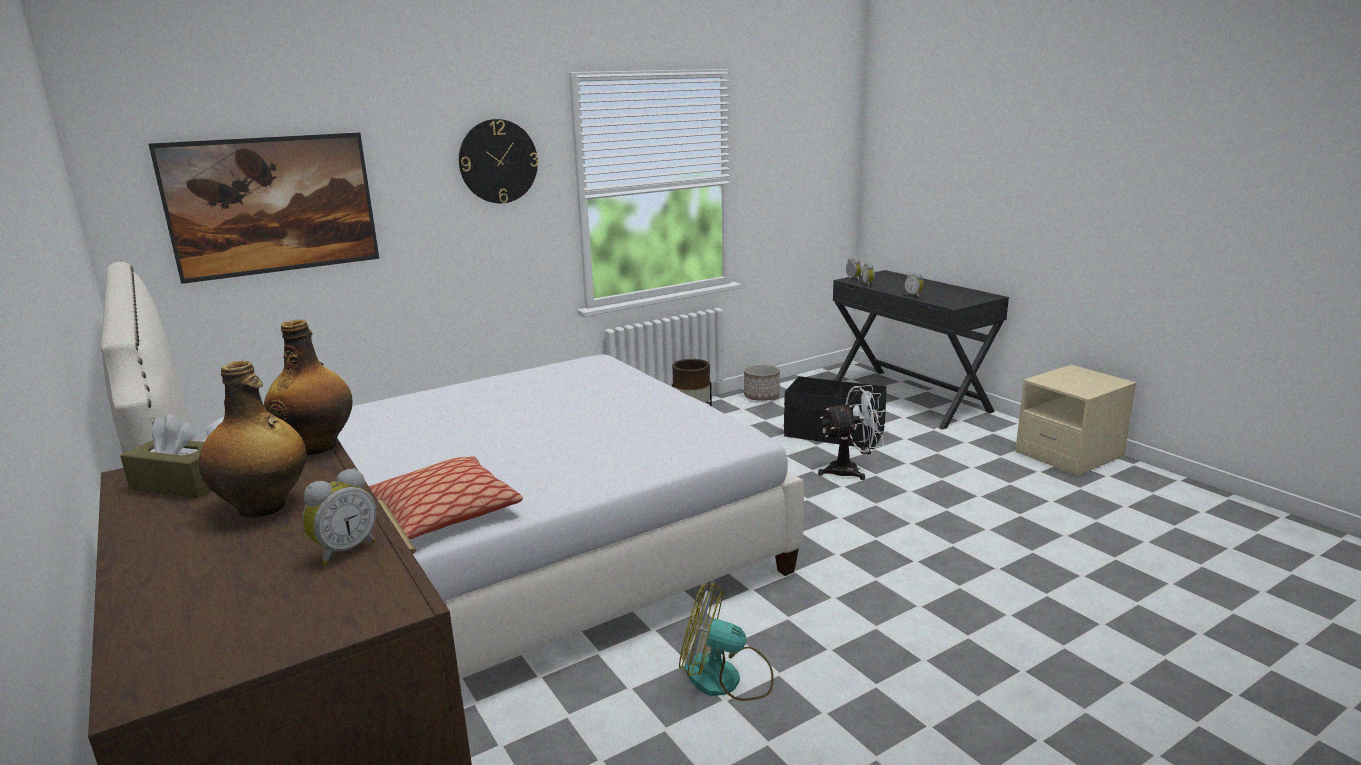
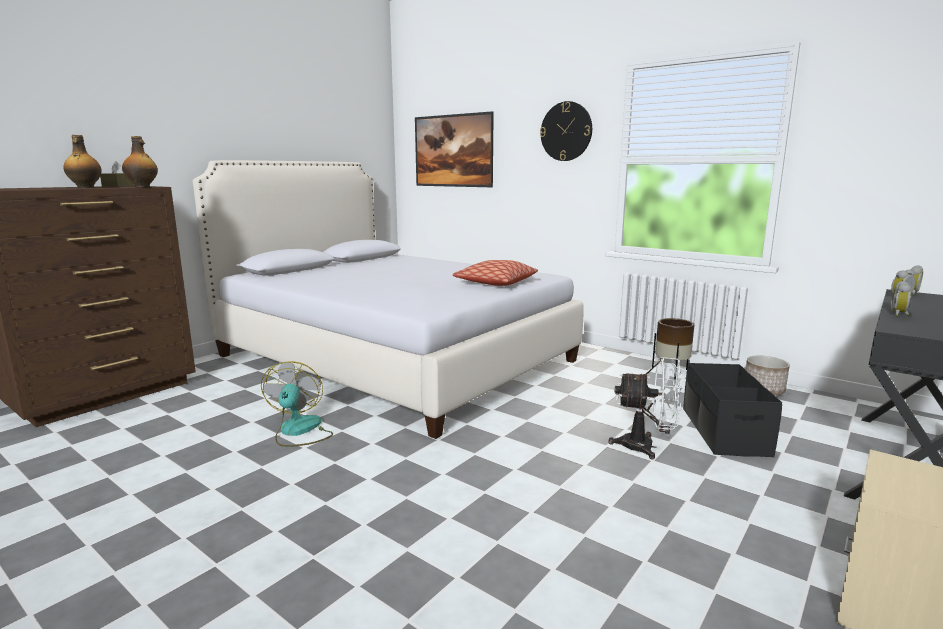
camera: 70 degrees right, 5 degrees down
alarm clock [302,468,377,565] -> none
pillow [369,456,523,539] -> pillow moved to [452,260,538,286]
white fan [818,385,888,480] -> white fan turned 45 degrees counterclockwise [608,357,683,459]

